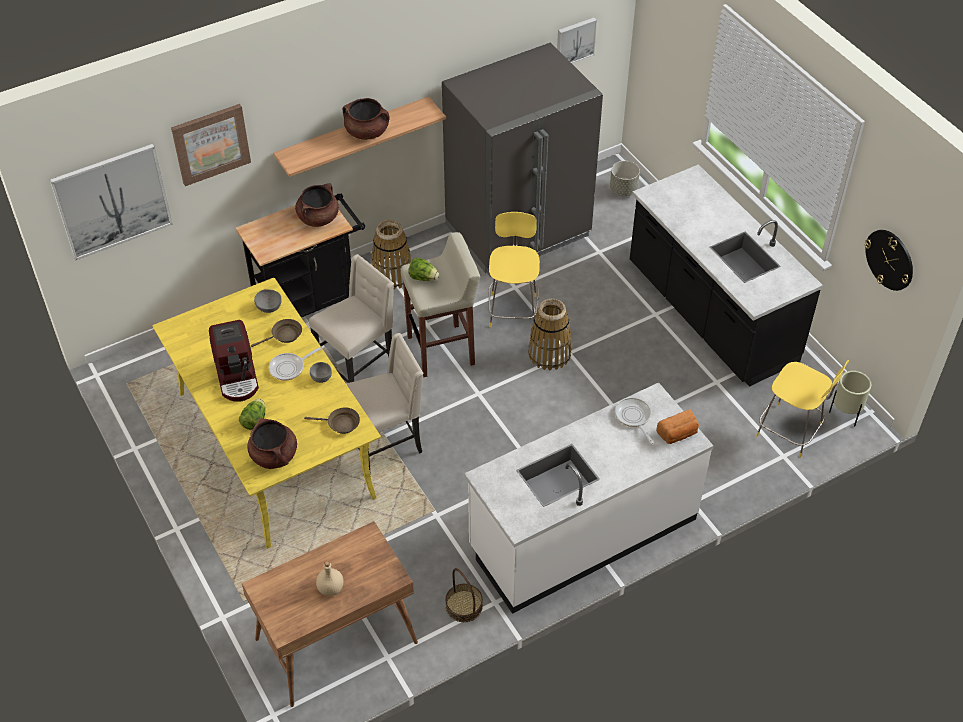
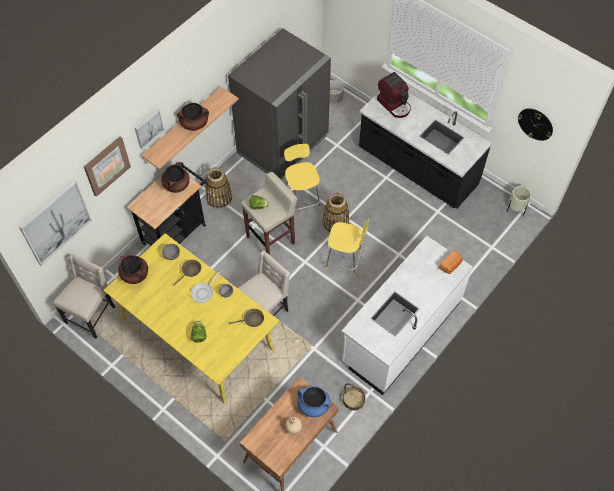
camera: 20 degrees left, 10 degrees up
coffee machine [209,320,259,402] -> coffee machine moved to [377,72,411,118]
brown cooking pot [248,418,297,469] -> brown cooking pot moved to [118,255,148,284]
beige chair [309,254,394,383] -> beige chair moved to [53,254,115,338]
picture [557,17,597,63] -> picture moved to [135,109,164,149]
frying pan [615,397,654,444] -> none
yellow stool [756,360,849,458] -> yellow stool moved to [325,218,369,275]
none -> blue cooking pot [297,386,330,417]

